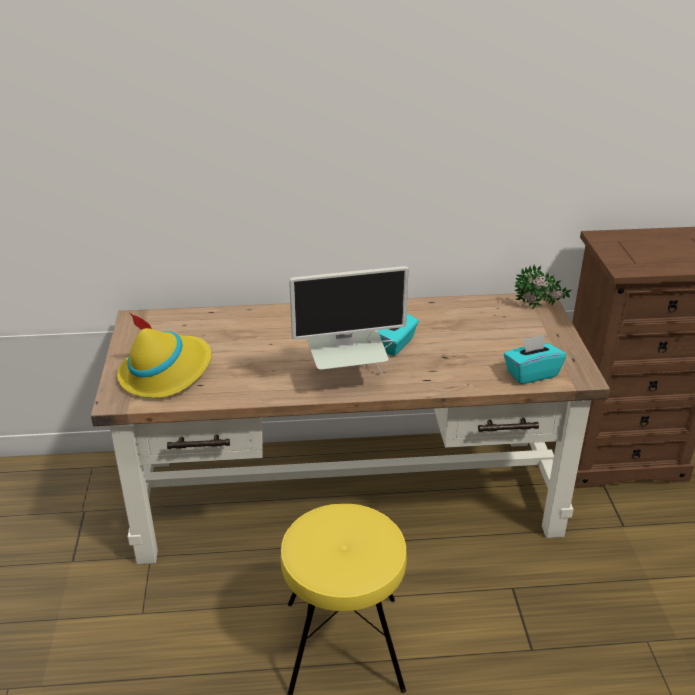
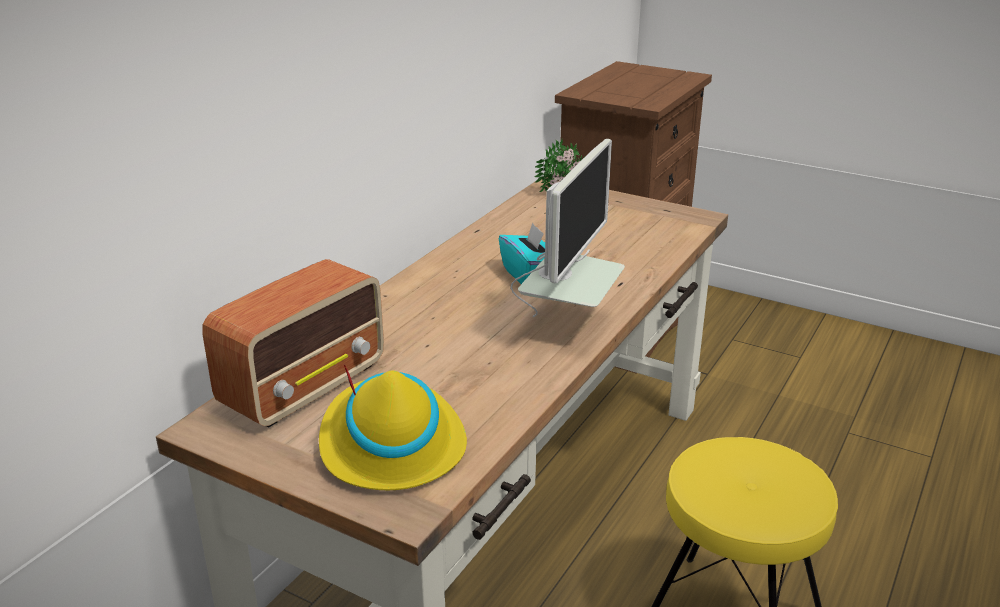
camera: 55 degrees left, 5 degrees down
turquoise tissue box [504,335,566,384] -> none
none -> radio [203,259,384,428]

